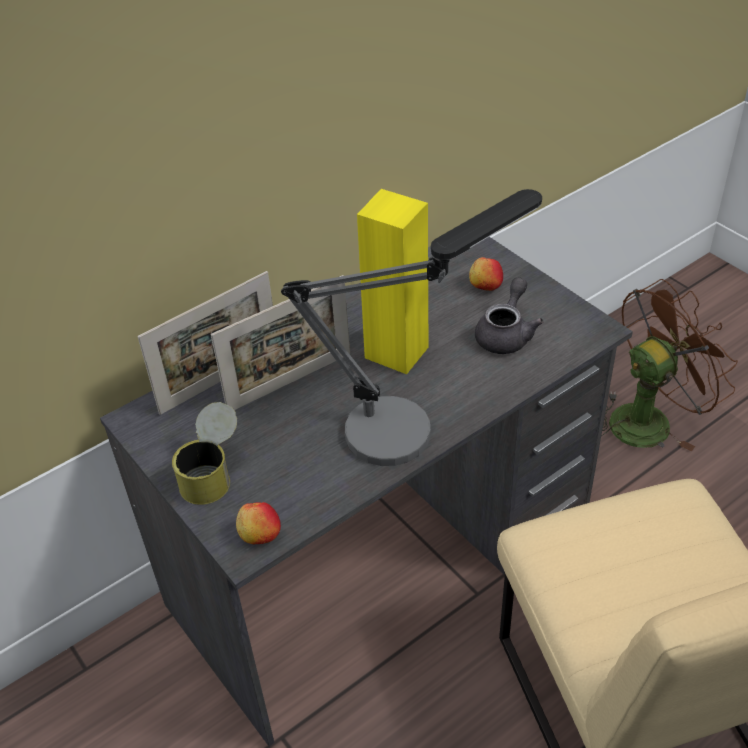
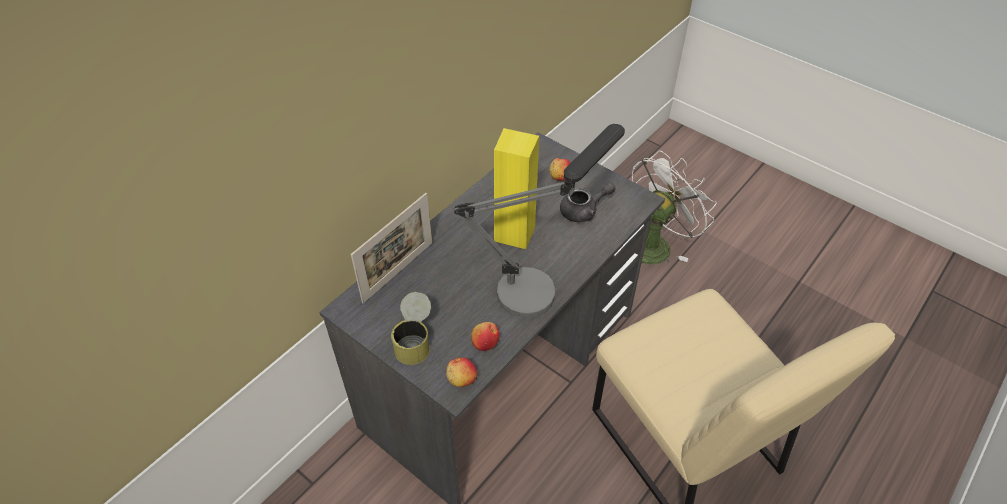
camera: 15 degrees left, 5 degrees up
picture frame [211,275,350,410] -> none
grey teapot [475,277,544,354] -> grey teapot turned 60 degrees clockwise [560,182,616,222]
brown fan [601,279,738,451] -> white fan [632,151,717,264]
none -> apple [471,322,499,351]

